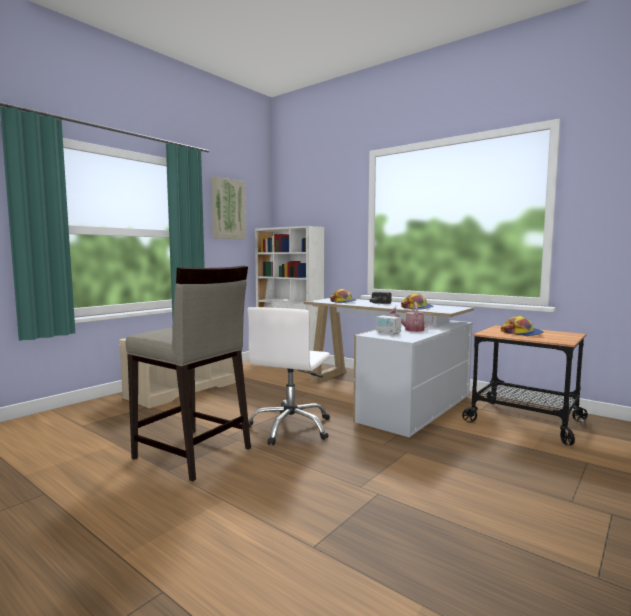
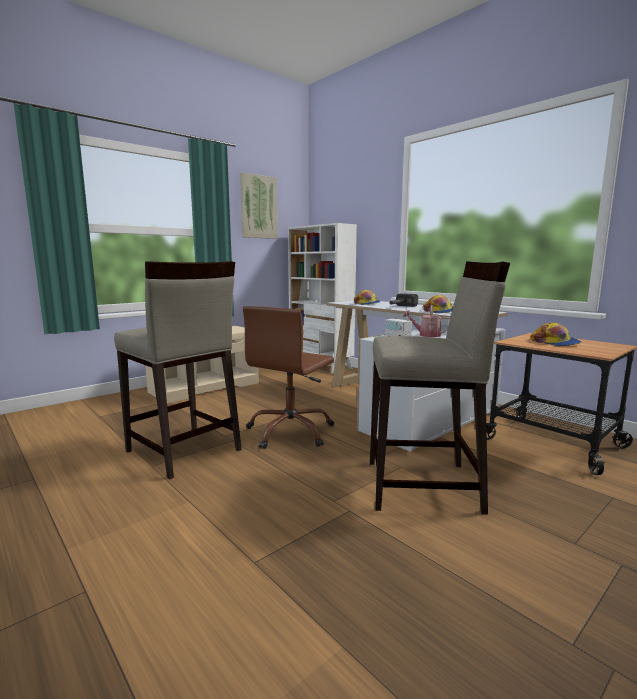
camera: 10 degrees right, 5 degrees up
white office chair [247,307,330,445] -> brown office chair [243,306,334,449]
none -> beige stool [370,261,510,515]

